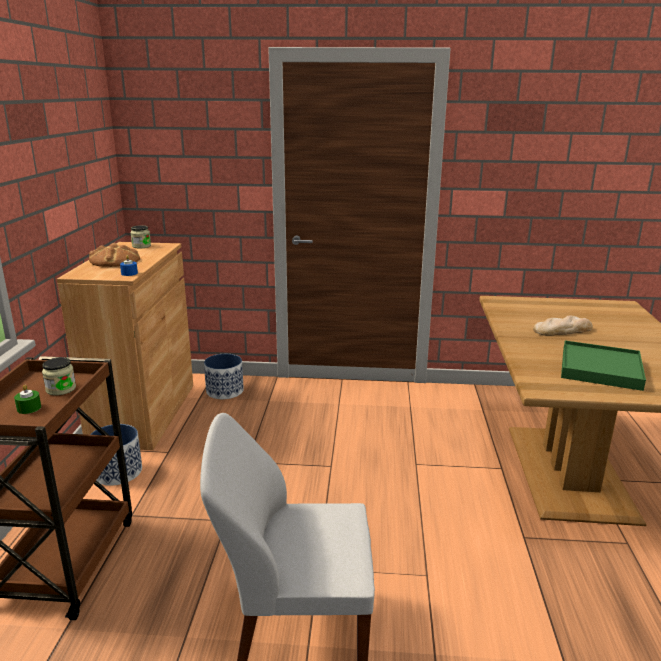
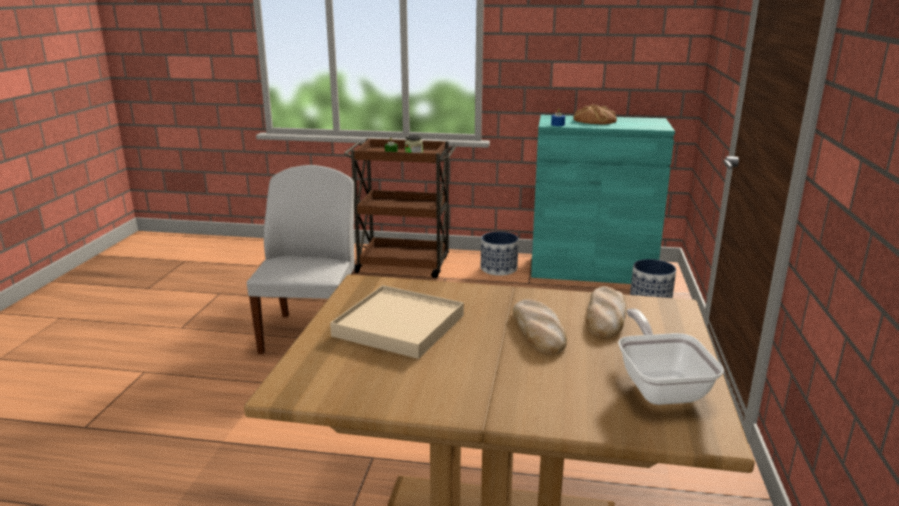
camera: 95 degrees right, 0 degrees up
brown cabinet [57,242,193,450] -> turquoise cabinet [531,115,675,284]
jar [130,225,151,248] -> none
green tray [561,341,646,391] -> beige tray [330,285,464,359]
none -> bread [586,286,626,338]
none -> frying pan [618,309,724,405]

